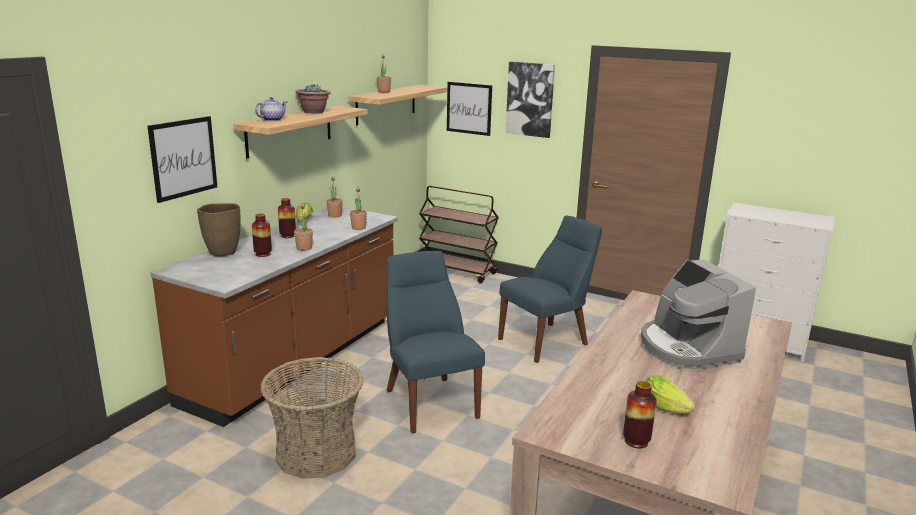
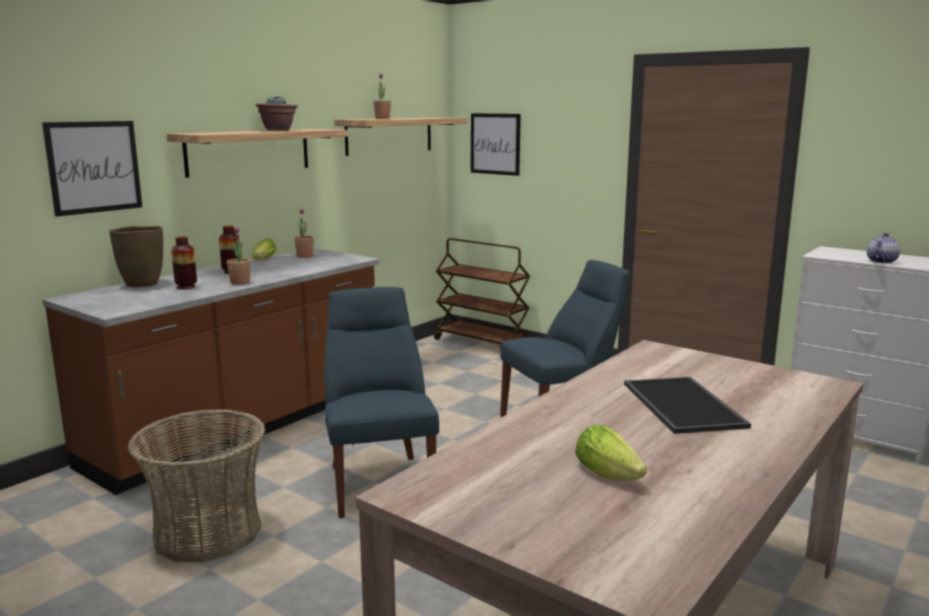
camera: 10 degrees right, 5 degrees down
teapot [255,97,287,121] -> teapot moved to [867,233,900,263]
potted plant [350,187,367,230] -> none
picture [505,62,555,138] -> none
vase [623,381,657,448] -> none
coffee machine [641,259,756,369] -> tray [624,377,751,434]

